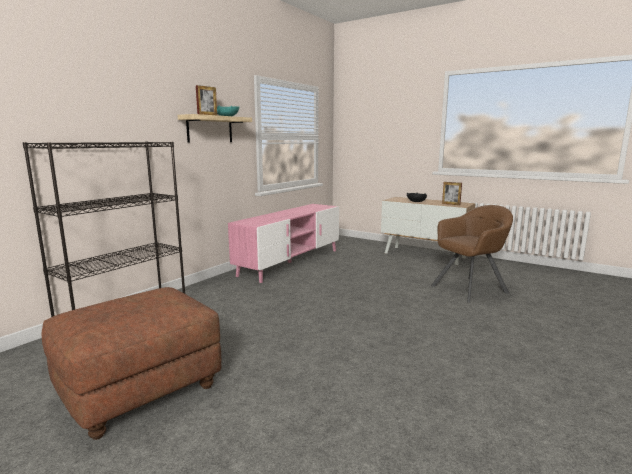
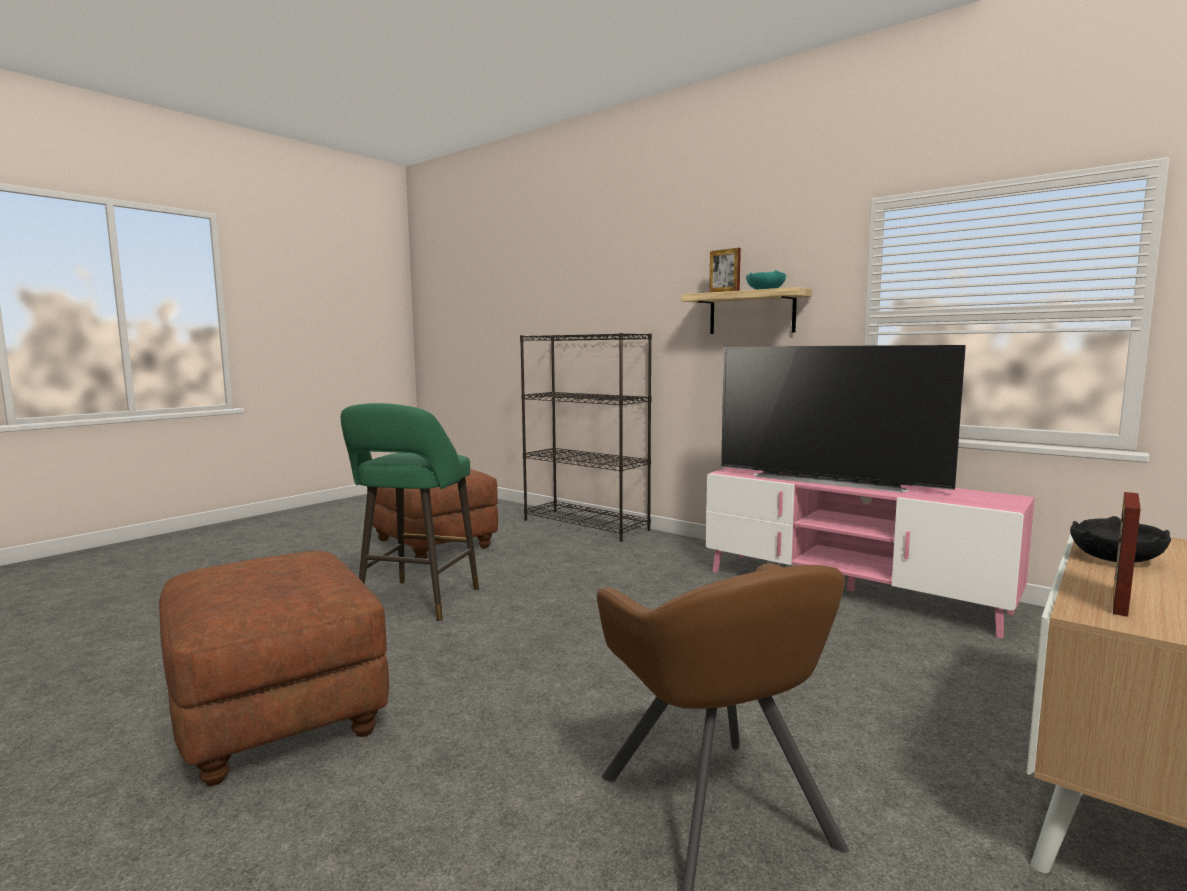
camera: 95 degrees right, 5 degrees down
none -> brown ottoman [159,551,389,786]
none -> green stool [341,403,479,621]
none -> television [721,345,966,493]

